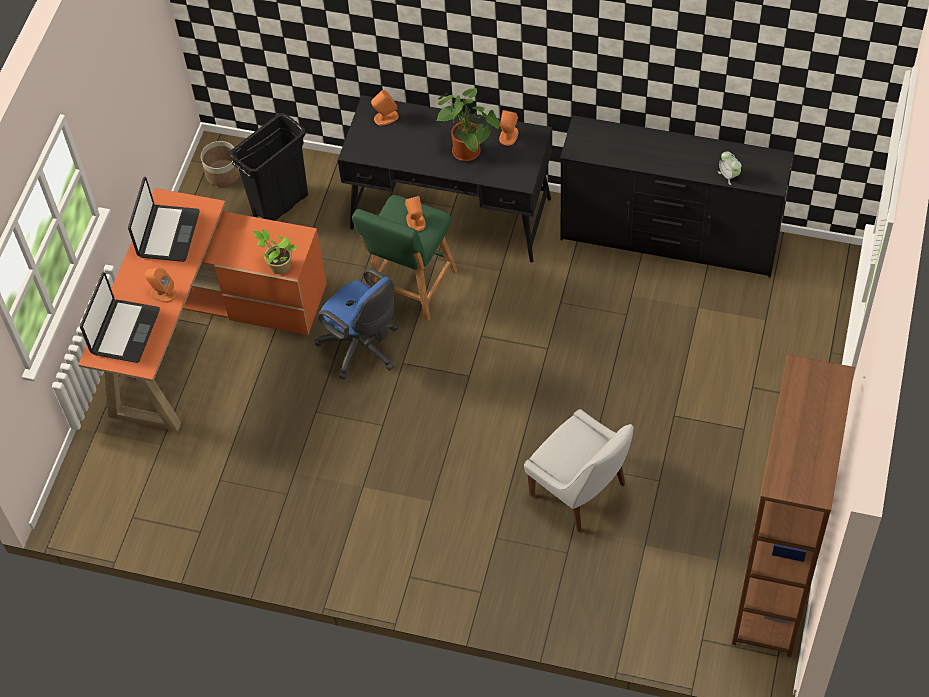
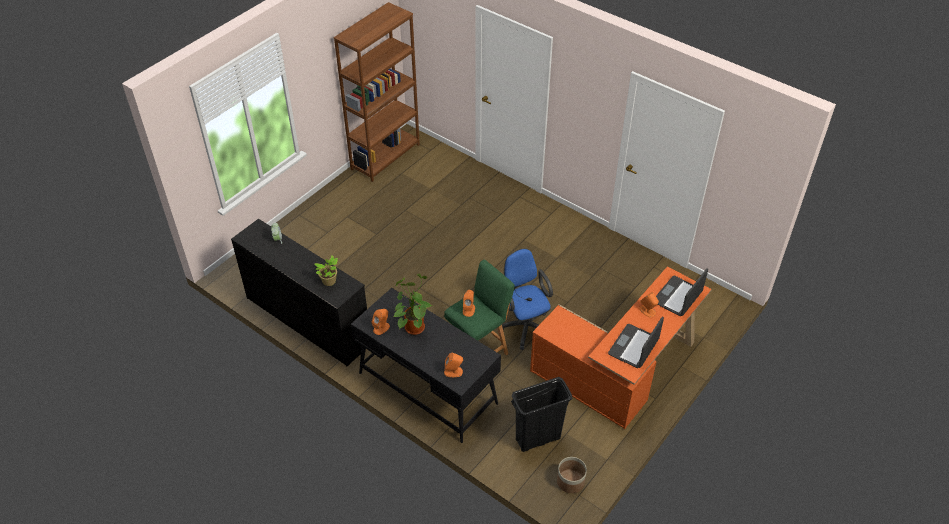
camera: 160 degrees left, 10 degrees down
potted plant [253,230,297,274] -> potted plant moved to [315,255,338,286]
white chair [524,409,634,532] -> none

